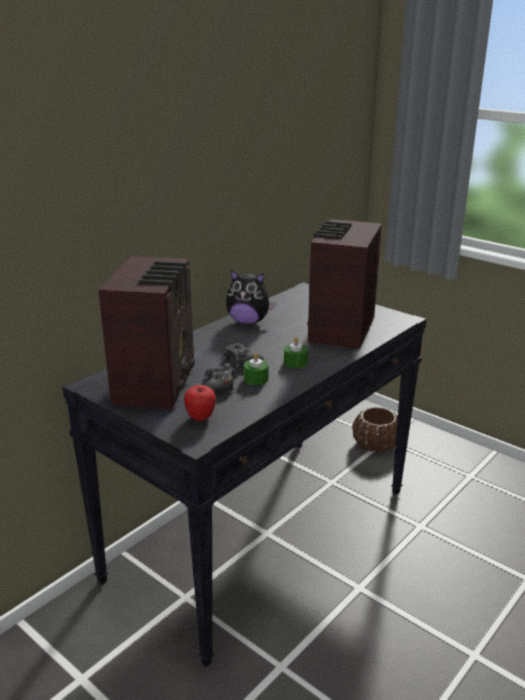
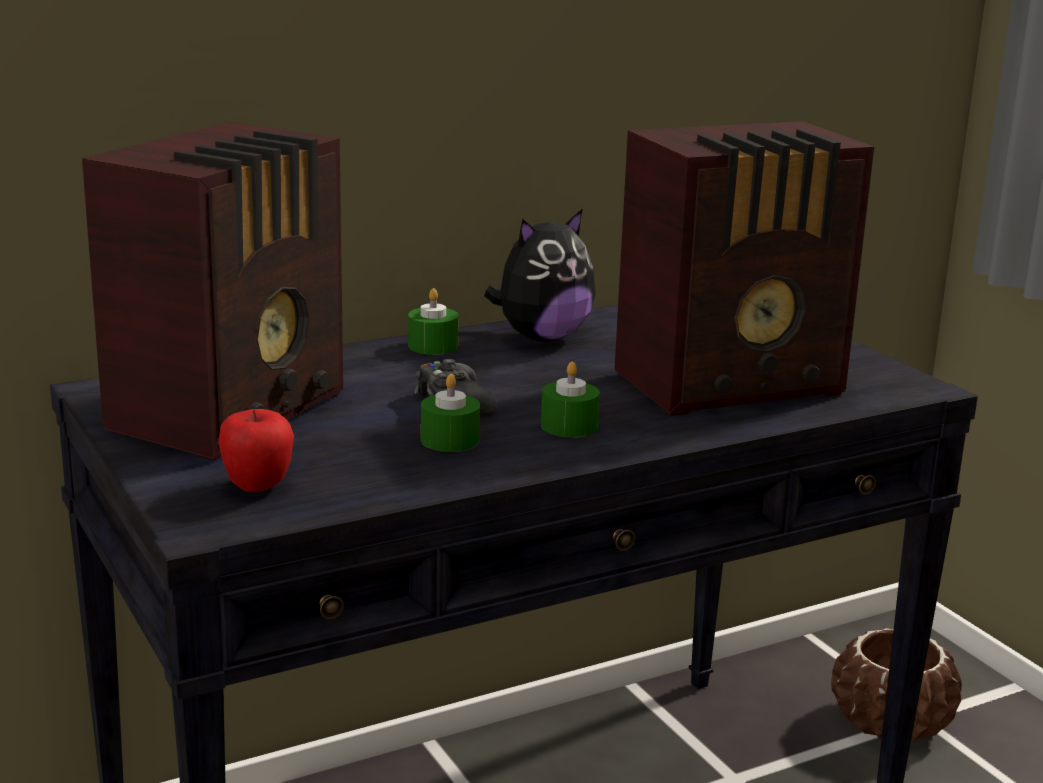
camera: 20 degrees right, 5 degrees down
black game controller [205,363,235,392] -> none
plush toy [226,270,276,325] -> plush toy turned 75 degrees counterclockwise [484,208,595,342]
radio [308,219,382,350] -> radio turned 150 degrees counterclockwise [615,121,874,416]
none -> green candle [408,288,459,355]

